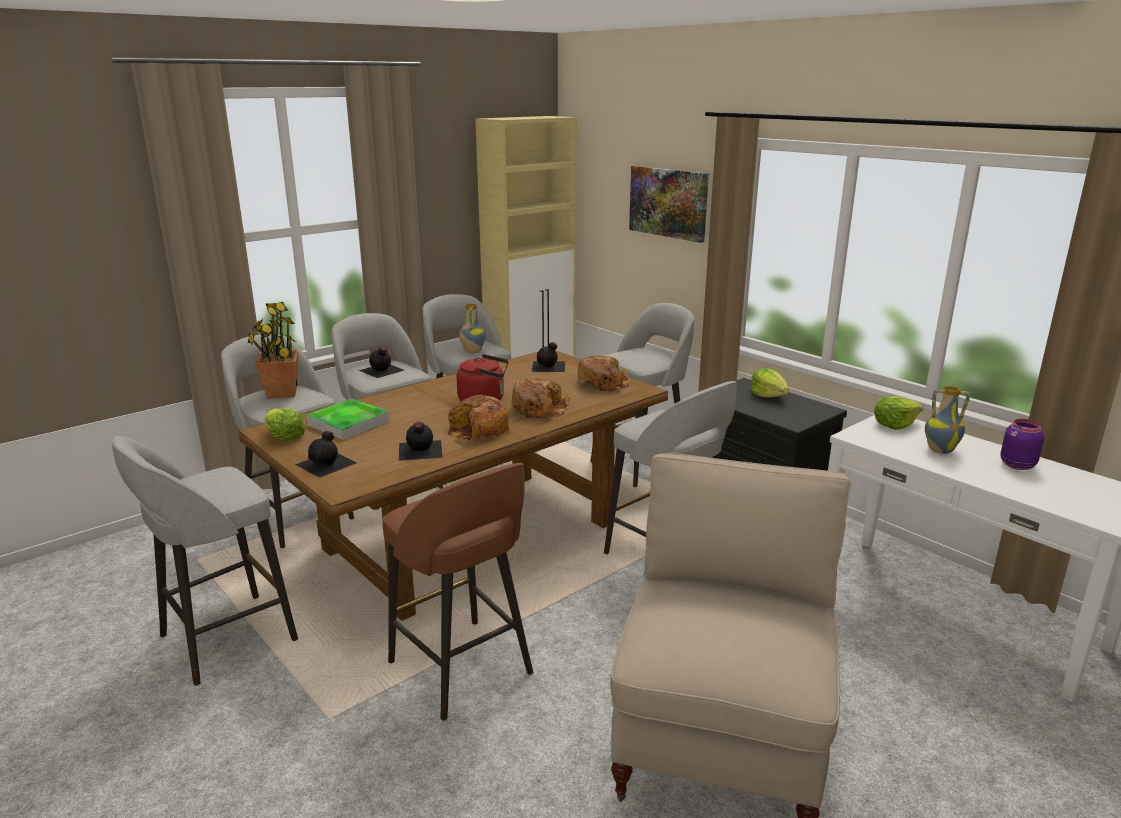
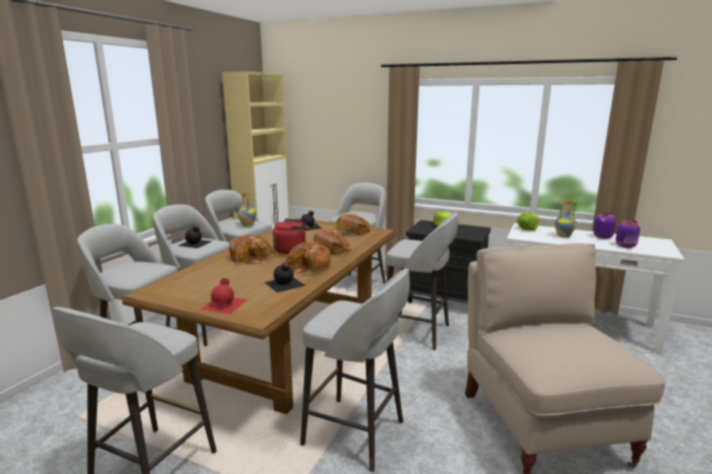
camera: 25 degrees left, 5 degrees down
potted plant [248,302,299,399] -> none
lettuce [264,408,305,441] -> none
black bottle [295,431,357,478] -> red bottle [199,278,248,314]
tray [306,398,389,440] -> none
brown stool [382,463,534,721] -> grey stool [300,269,410,472]
picture [629,166,709,243] -> none
none -> bread [229,235,275,265]
none -> purple jar [616,220,640,248]

